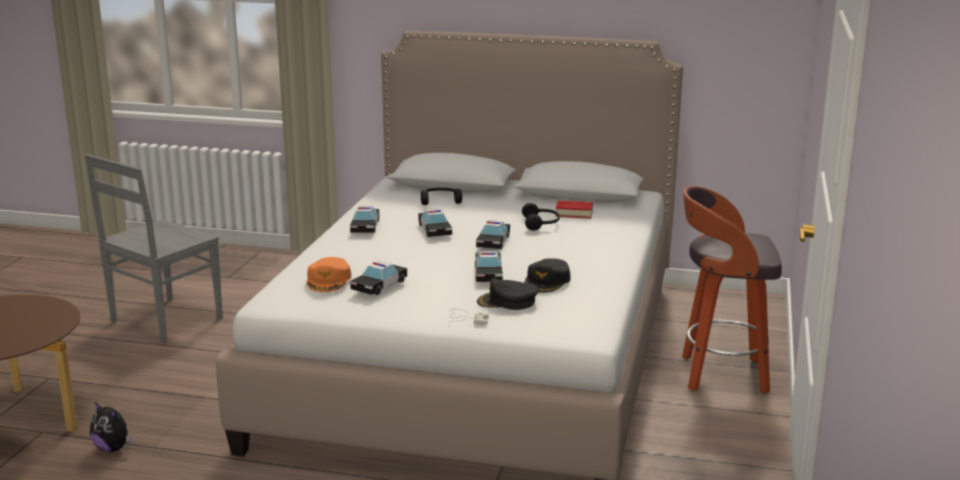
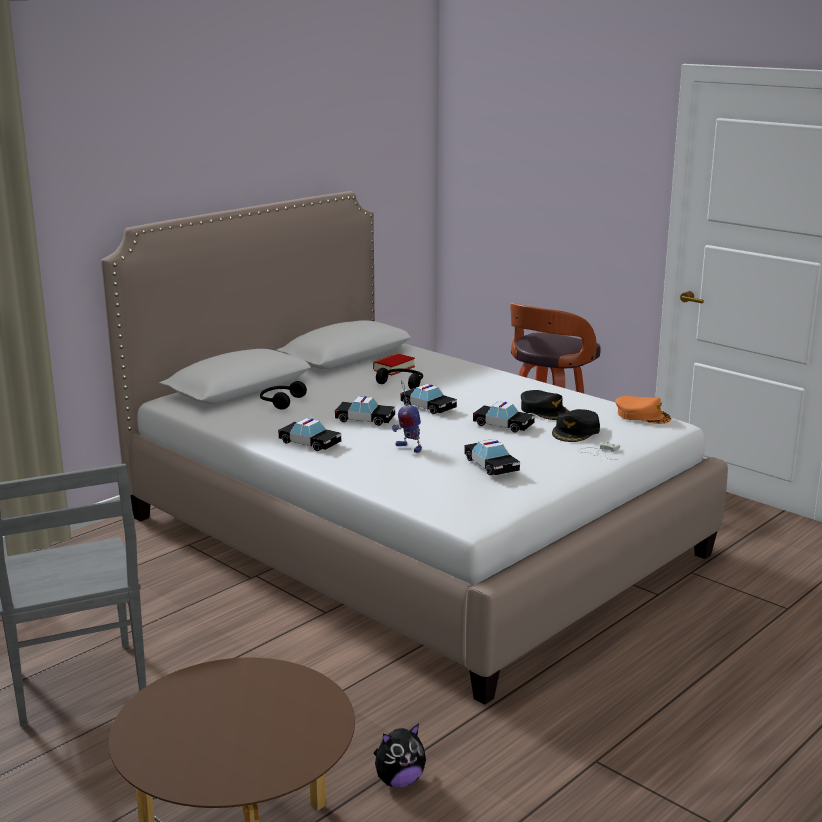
camera: 60 degrees left, 0 degrees up
orange cap [307,257,351,292] -> orange cap moved to [615,396,671,424]
none -> toy robot [392,380,422,453]

